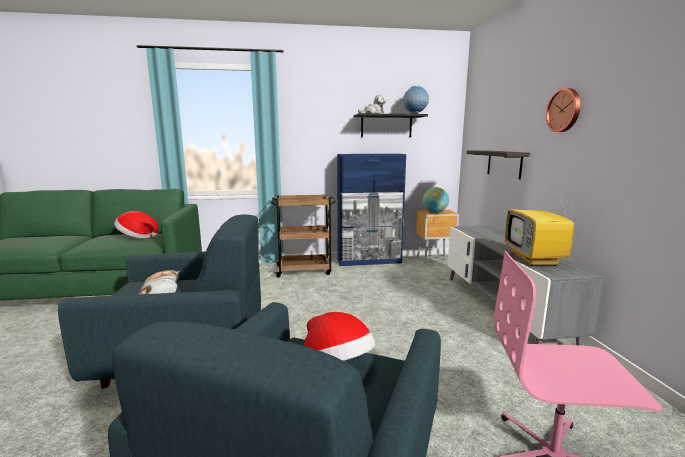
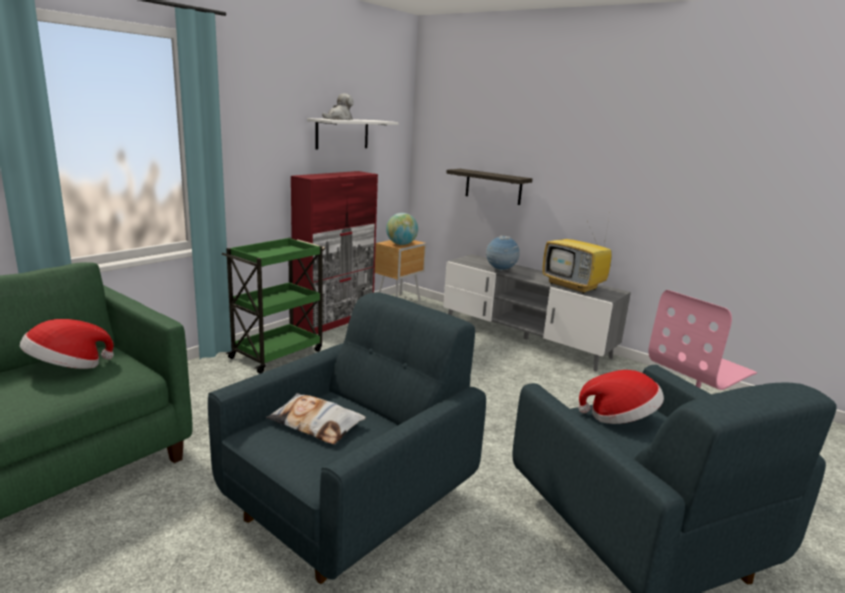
camera: 45 degrees left, 5 degrees up
brown cart [271,194,336,277] -> green cart [222,237,326,374]
blue cabinet [337,154,406,266] -> red cabinet [291,171,378,334]
black shelf [354,113,428,137] -> white shelf [307,118,399,150]
globe [403,86,429,114] -> globe moved to [486,235,520,271]
wall clock [546,88,581,132] -> none

